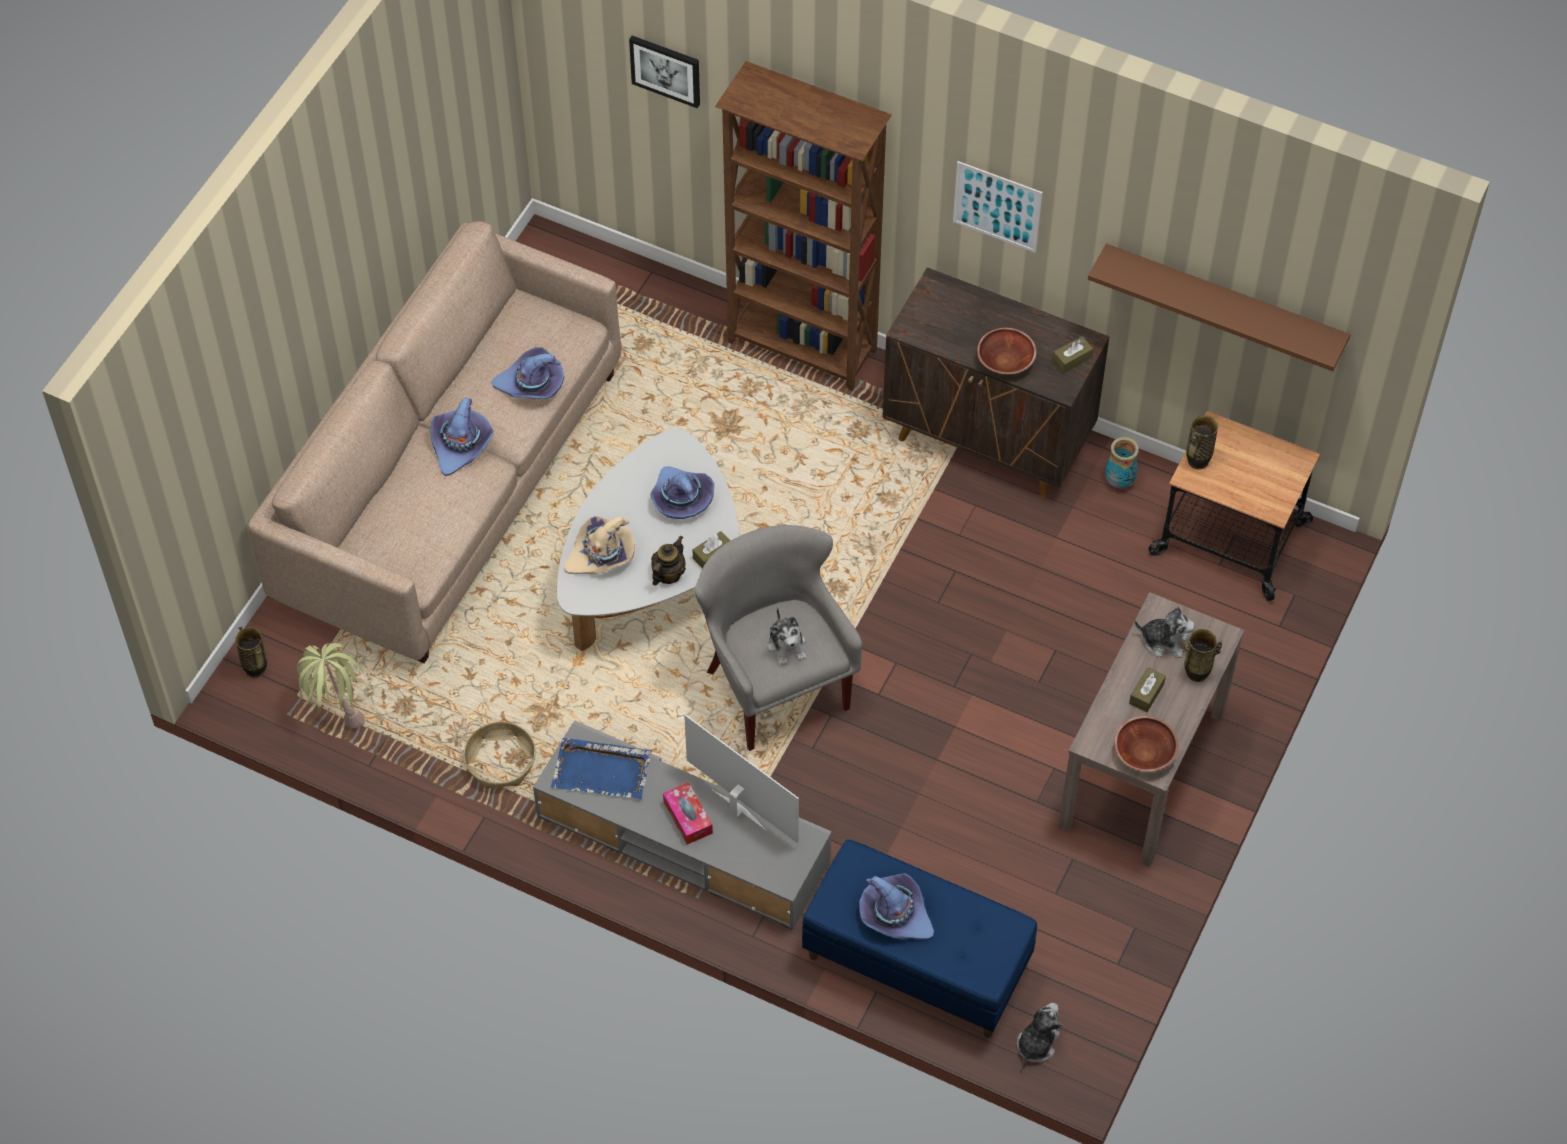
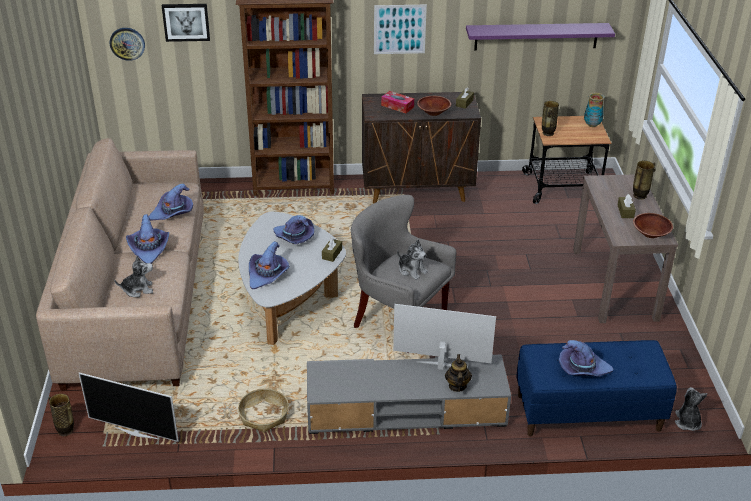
camera: 30 degrees left, 20 degrees down
potted plant [296,642,365,728] -> television [79,373,179,442]
blue tray [551,738,652,799] -> none
beige hat [564,516,635,575] -> purple hat [249,241,290,289]
teapot [651,536,686,585] -> teapot moved to [445,354,472,392]
tissue box [663,782,713,845] -> tissue box moved to [381,91,414,113]
brown shelf [1088,244,1351,371] -> purple shelf [466,23,615,51]
vase [1105,437,1139,488] -> vase moved to [584,93,605,127]
plush toy [1135,606,1195,658] -> plush toy moved to [114,256,153,297]
none -> wall clock [110,28,145,61]

